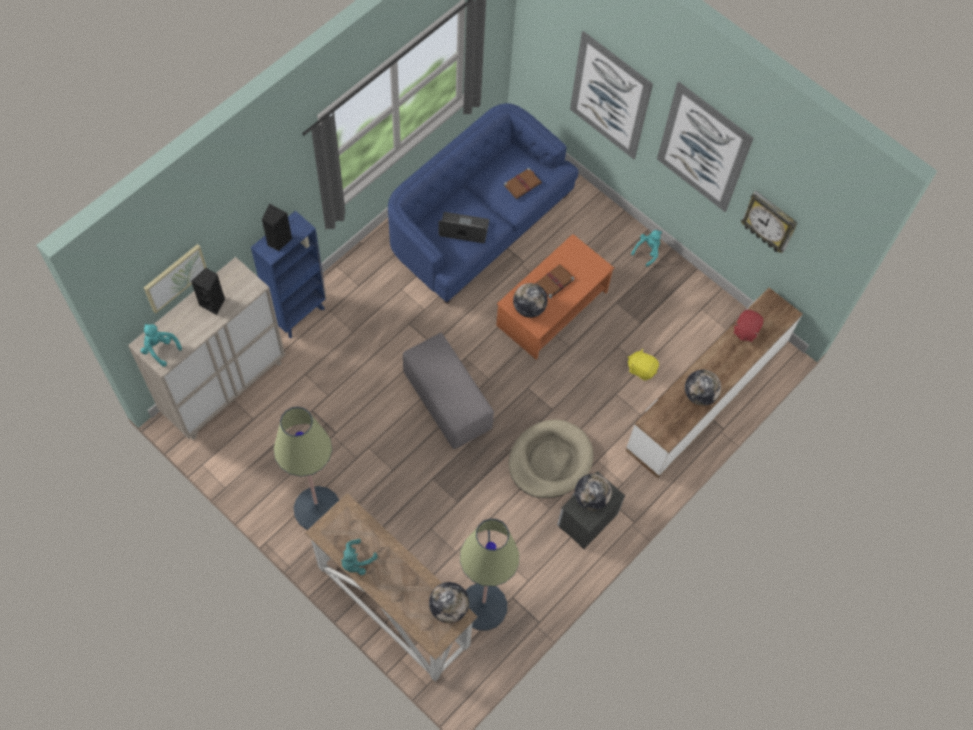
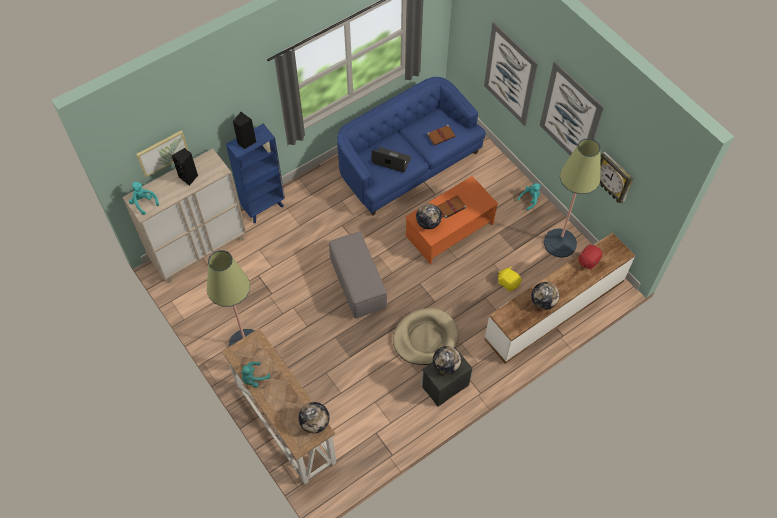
camera: 15 degrees right, 5 degrees down
floor lamp [460,519,519,631] -> floor lamp moved to [544,138,601,258]

